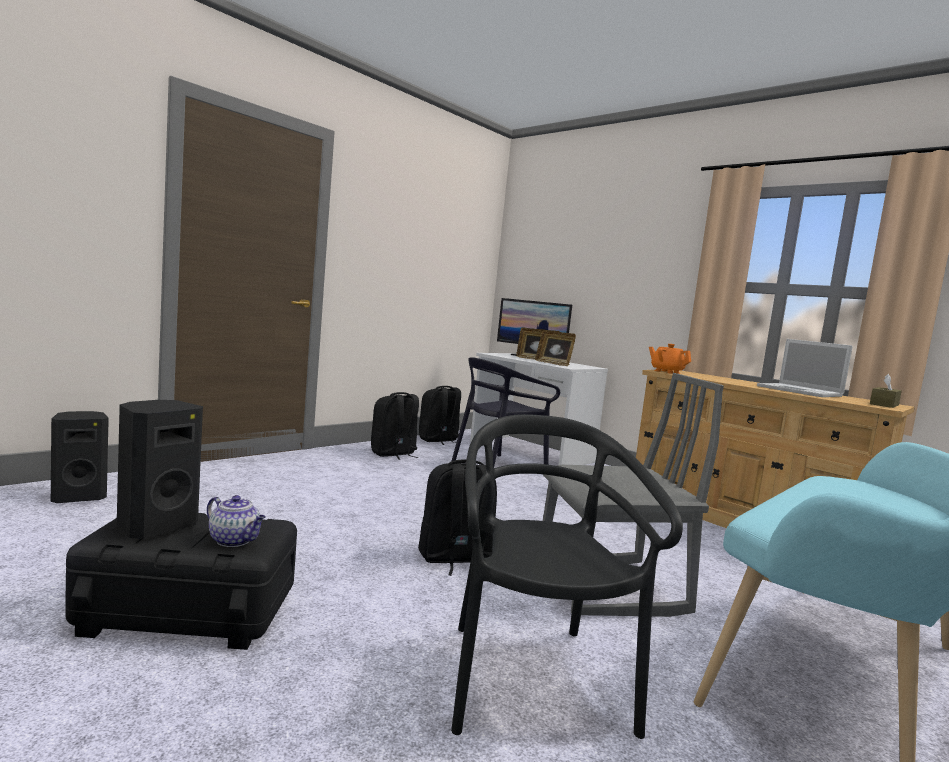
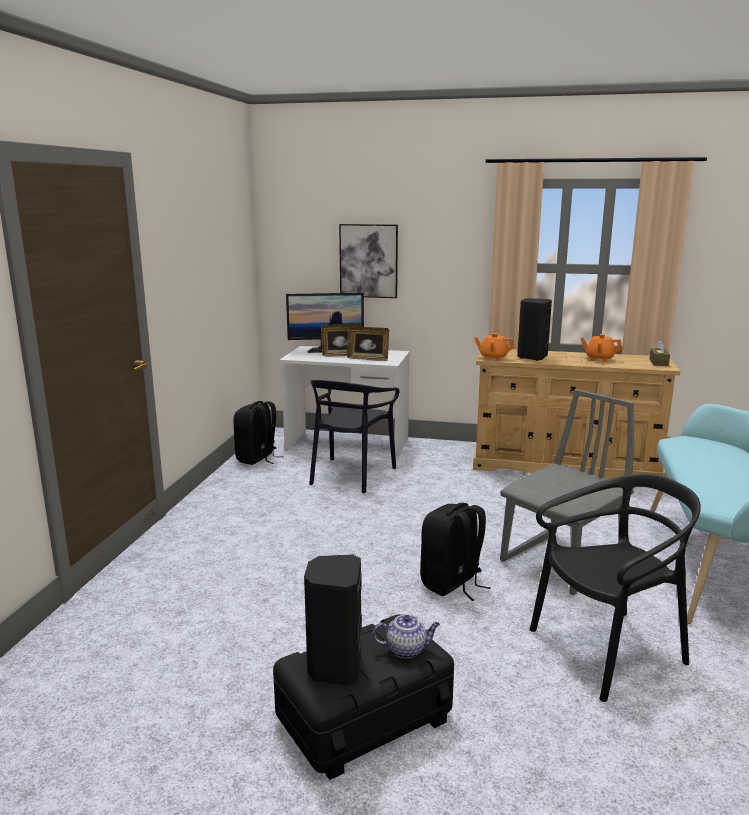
camera: 30 degrees left, 10 degrees up
black speaker [51,411,109,503] -> black speaker moved to [517,298,552,361]
black backpack [371,392,419,460] -> none
black chair [451,414,683,739] -> black chair turned 105 degrees clockwise [529,474,701,702]
laptop [757,339,853,397] -> orange teapot [580,334,622,362]
none -> picture [339,224,398,298]

